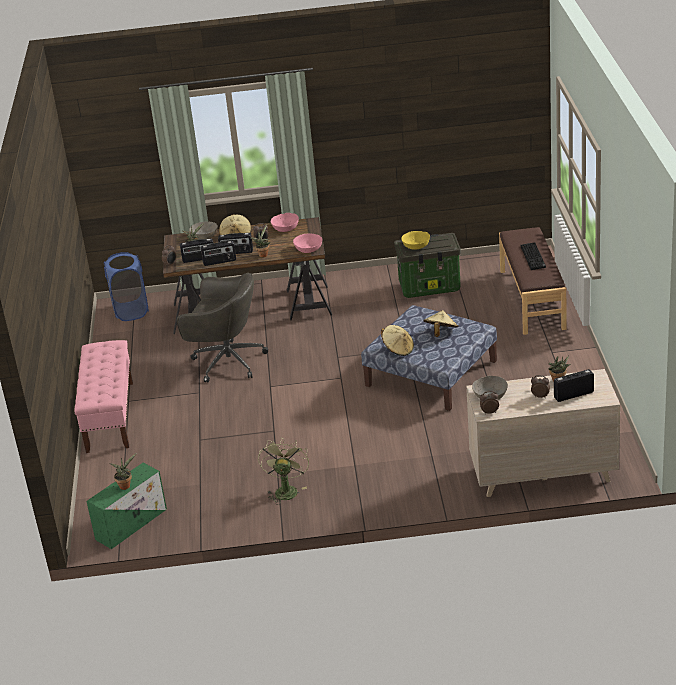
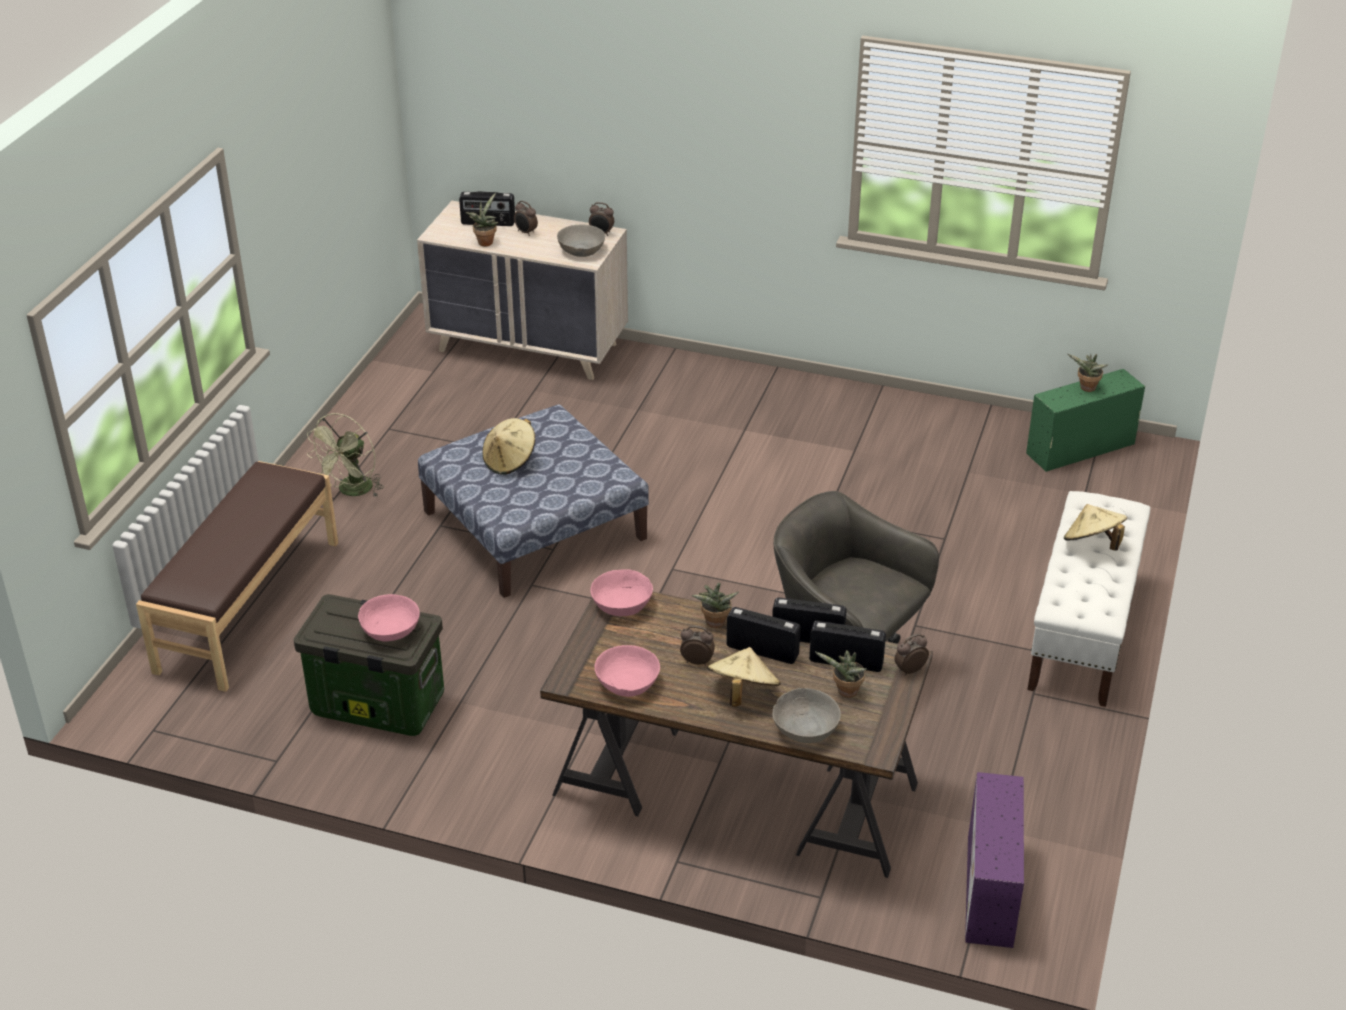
camera: 160 degrees left, 5 degrees up
pink bench [74,340,133,453] -> white bench [1027,491,1150,707]
blue laundry basket [104,252,149,321] -> purple storage box [965,772,1024,948]
green fan [258,438,309,505] -> green fan moved to [307,413,384,497]
beige hat [381,325,414,356] -> beige hat moved to [1064,504,1127,551]
yellow bowl [401,231,430,249] -> pink bowl [358,594,420,641]
keyboard [520,242,546,270] -> none

